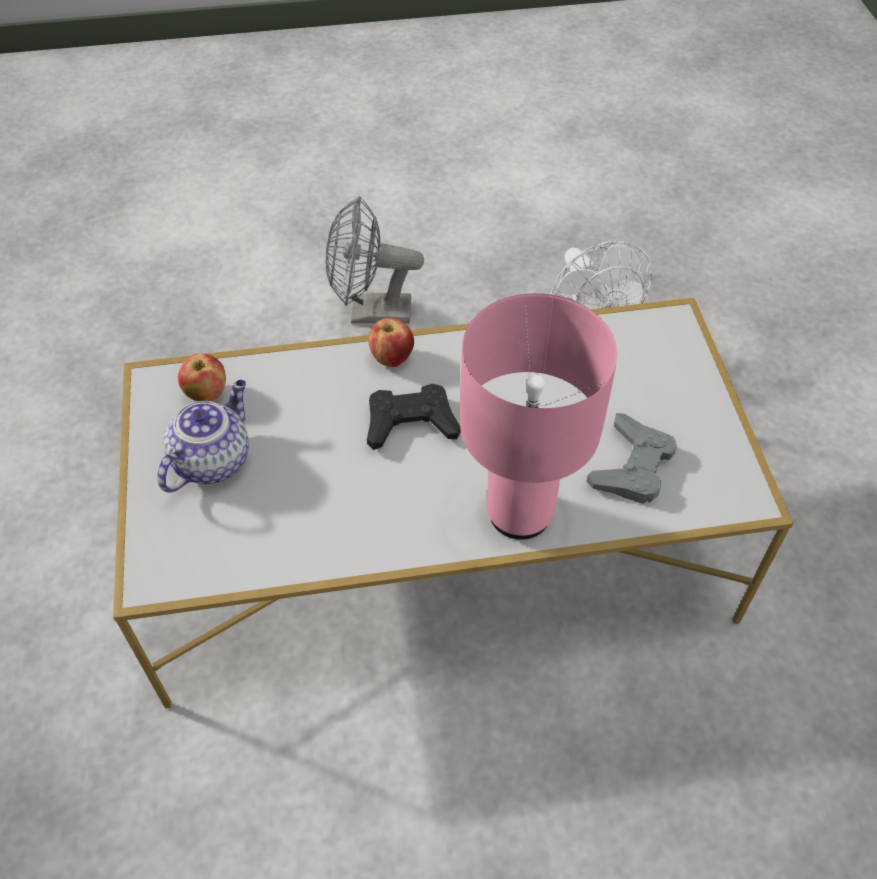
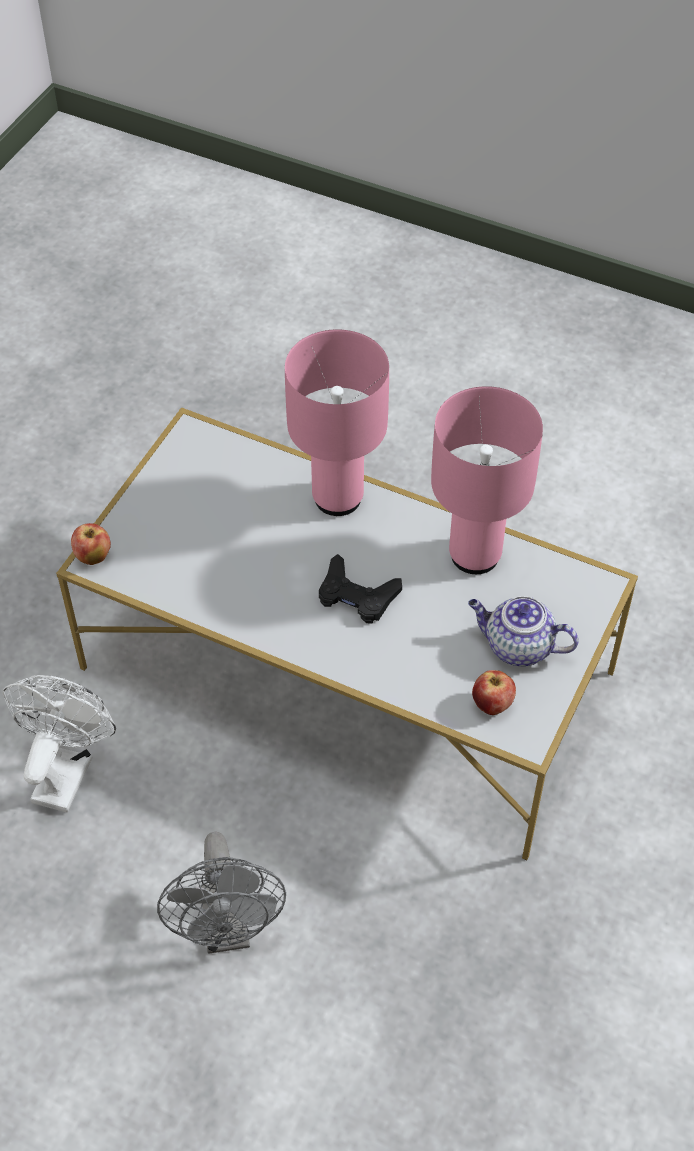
camera: 145 degrees left, 0 degrees up
teapot [157,380,249,492] -> teapot turned 45 degrees clockwise [468,596,579,666]
grey fan [325,196,424,324] -> grey fan turned 45 degrees clockwise [157,832,286,954]
apple [368,318,414,367] -> apple moved to [71,523,111,565]
grey game controller [586,413,677,504] -> none
none -> pink table lamp [431,386,543,574]

